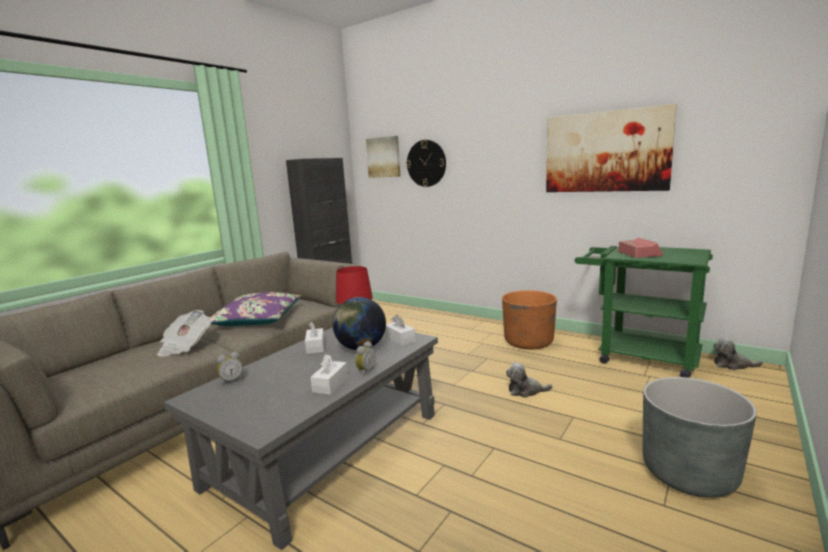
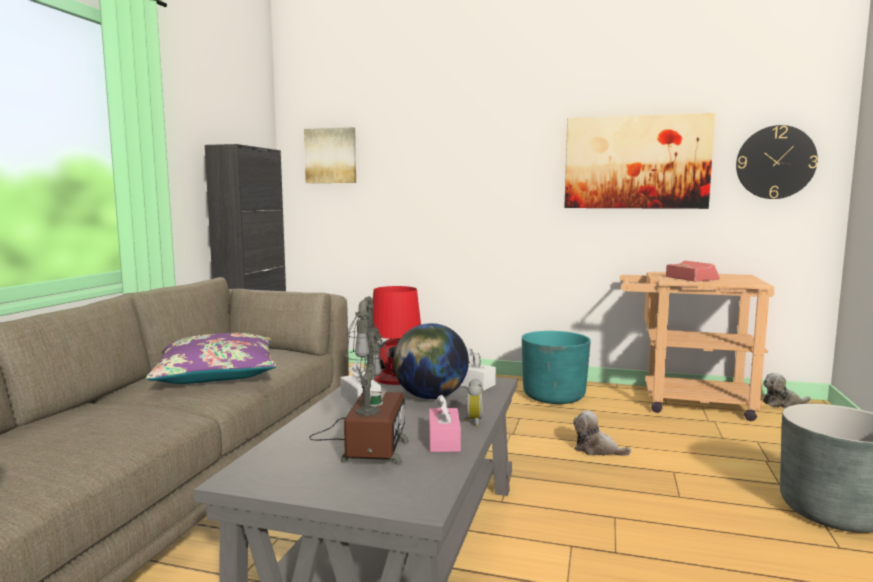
camera: 20 degrees left, 5 degrees down
newspaper [157,310,211,357] -> none
alarm clock [217,352,243,385] -> none
white tissue box [310,354,348,395] -> pink tissue box [429,394,461,452]
wall clock [406,140,446,187] -> wall clock moved to [736,125,818,199]
orange planter [502,290,557,349] -> turquoise planter [522,331,591,404]
plush toy [506,363,553,398] -> plush toy turned 45 degrees clockwise [573,410,631,456]
green cart [575,246,713,378] -> beige cart [620,272,775,421]
none -> table lamp [309,296,409,465]

